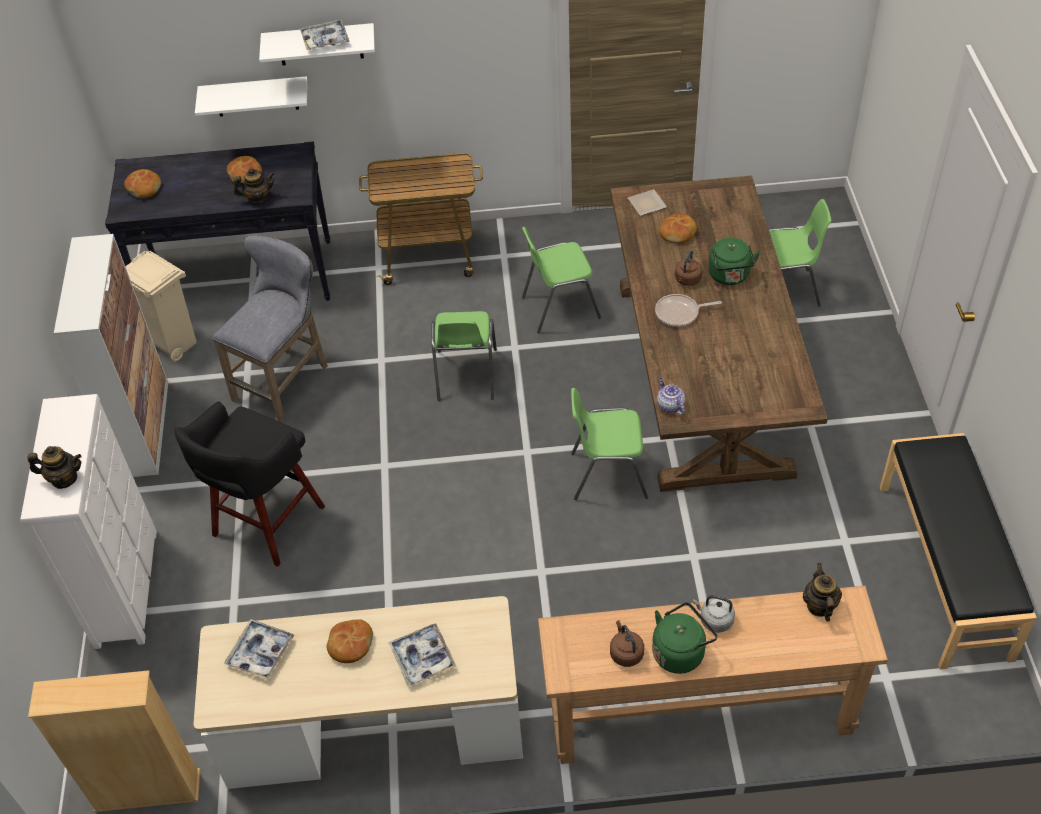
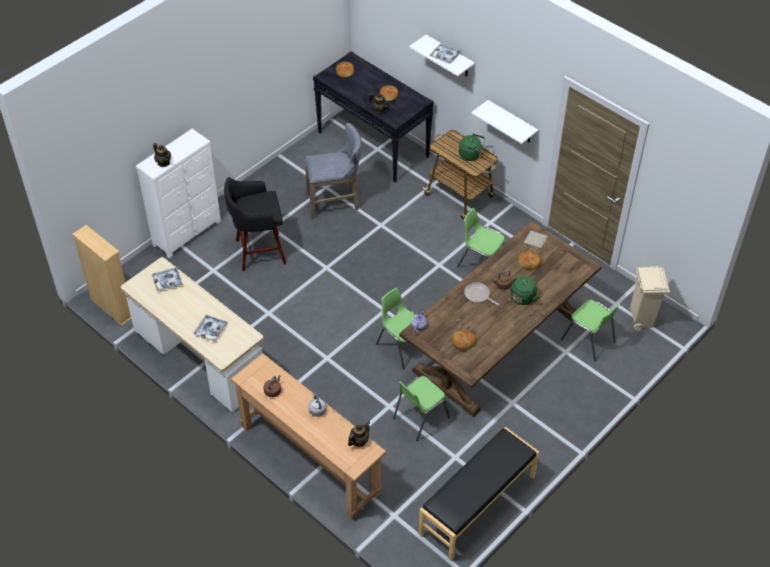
camera: 45 degrees right, 0 degrees up
cabinet [54,234,168,477] -> none
beige trash can [125,251,197,361] -> beige trash can moved to [629,266,670,330]
white shelf [195,76,308,117] -> white shelf moved to [471,100,538,144]
bread [327,619,373,663] -> bread moved to [452,330,477,350]
green chair [431,311,497,401] -> green chair moved to [393,376,450,441]
green kettle [652,602,717,674] -> green kettle moved to [459,133,485,161]

